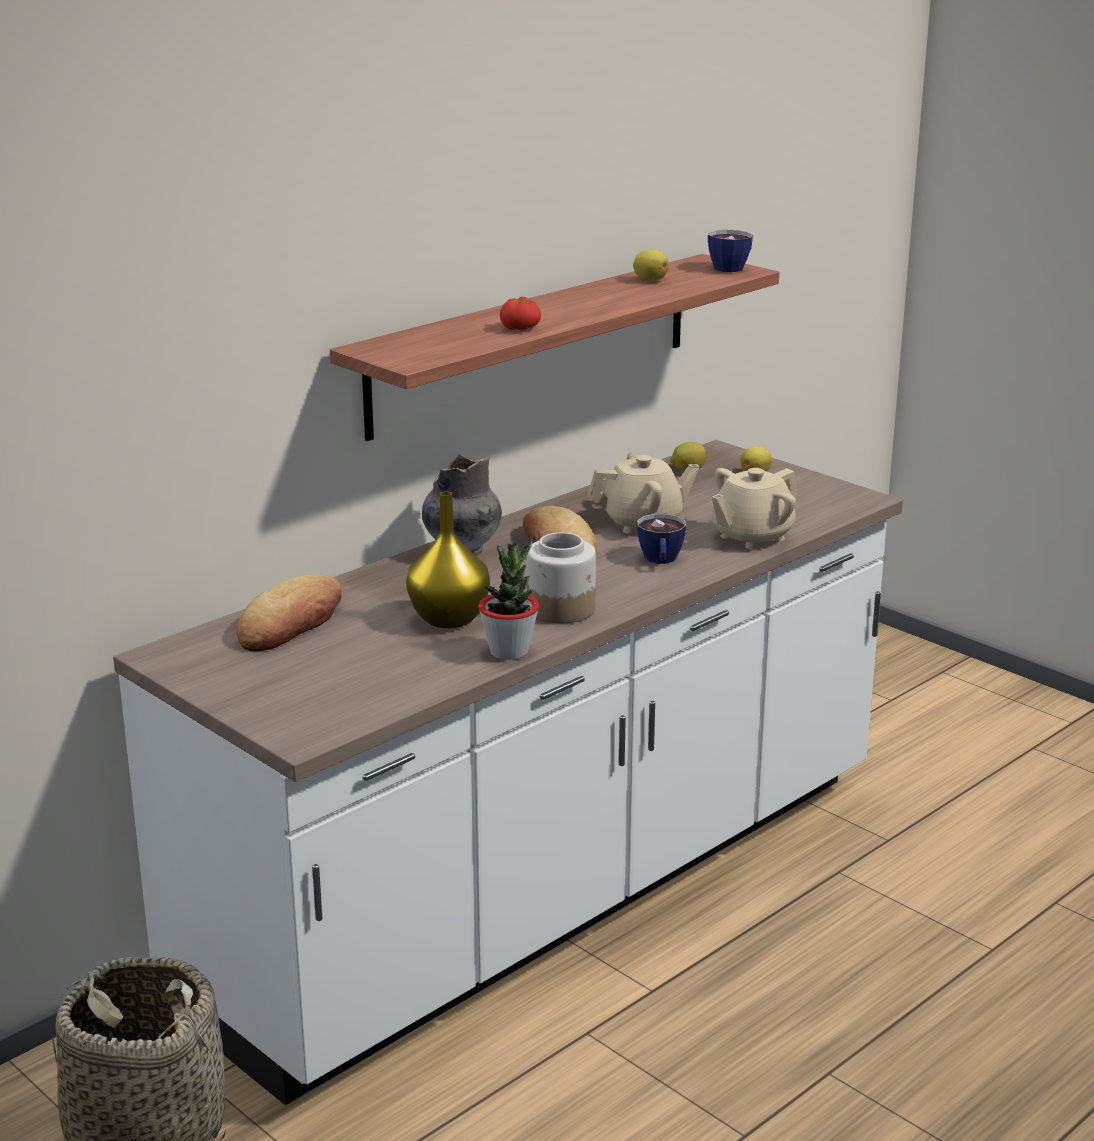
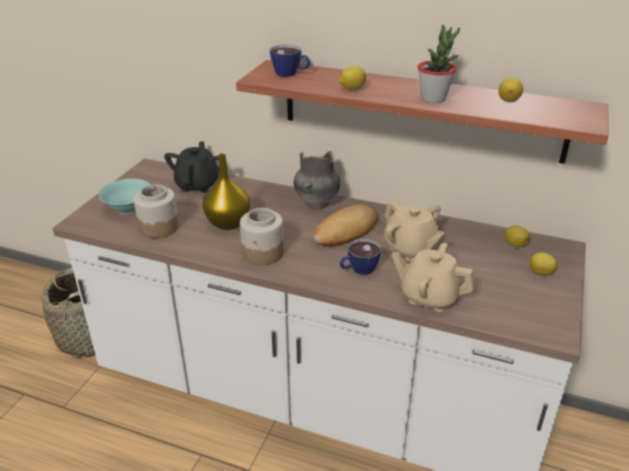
camera: 65 degrees right, 10 degrees up
bread [236,574,342,652] -> black teapot [164,141,219,193]
potted plant [478,538,539,660] -> potted plant moved to [417,25,460,103]
tomato [500,297,541,331] -> lemon [339,66,366,90]
cup [708,230,753,272] -> cup moved to [270,44,310,77]
none -> turquoise bowl [99,179,151,214]
none -> jar [133,184,179,238]

